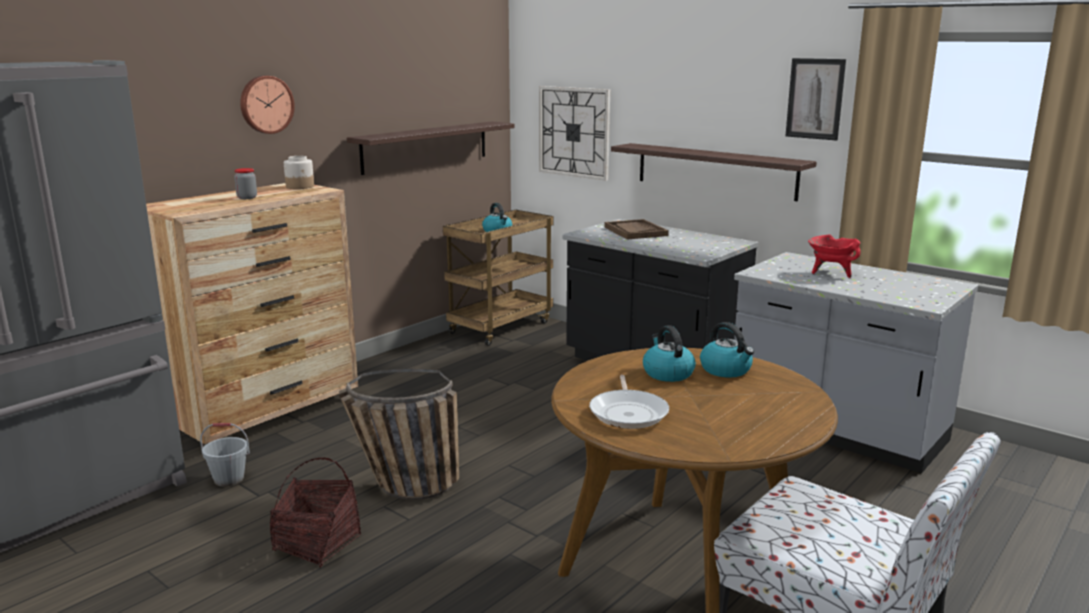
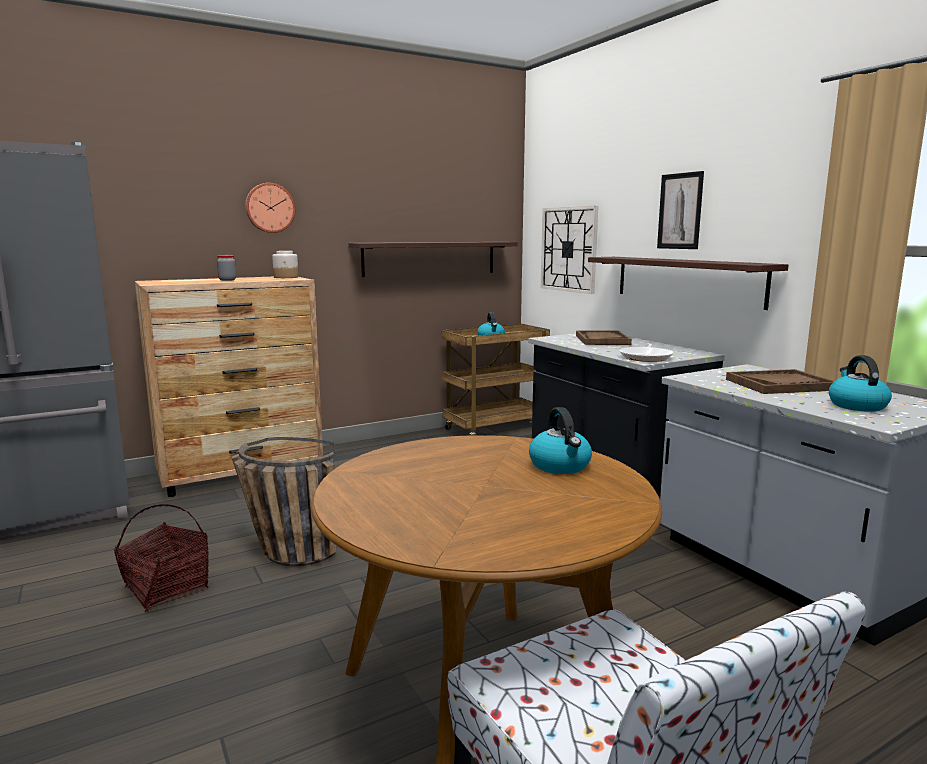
camera: 20 degrees right, 5 degrees down
grey bucket [200,423,250,486] -> none
frying pan [589,375,669,429] -> frying pan moved to [619,343,674,362]
kettle [643,325,696,382] -> kettle moved to [829,355,892,412]
picture [786,58,846,141] -> picture moved to [657,171,704,249]
red cooking pot [808,234,861,278] -> brown tray [726,369,834,394]

